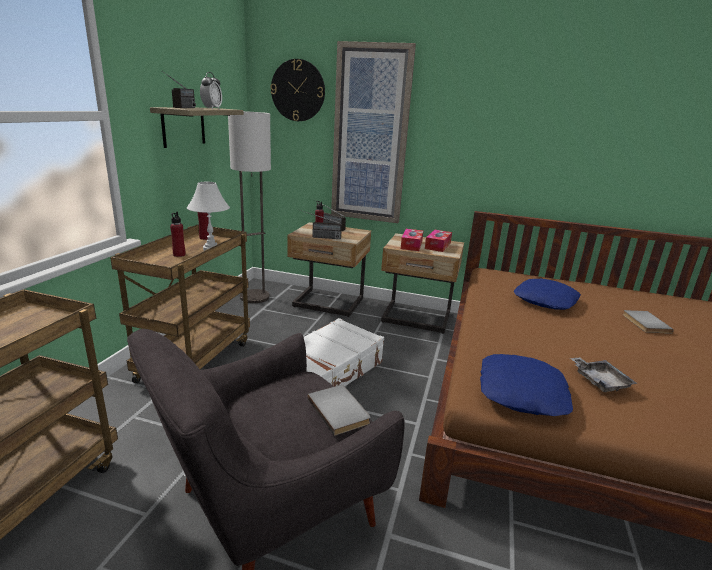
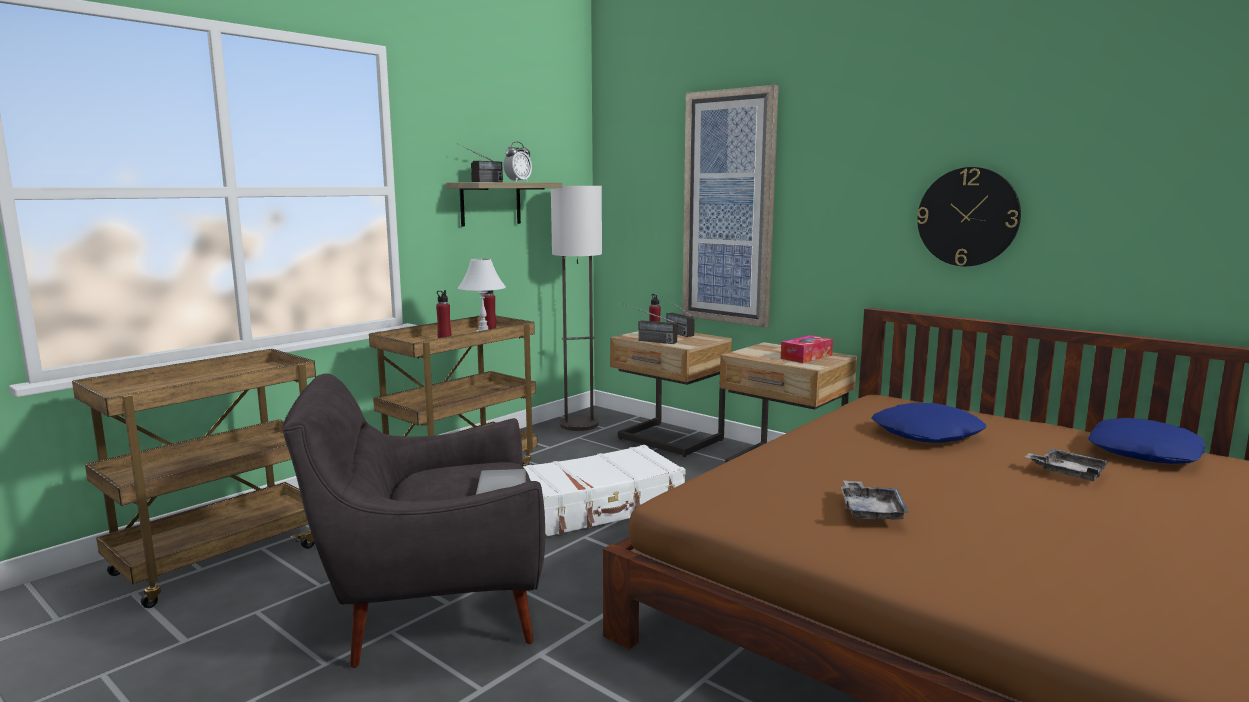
camera: 25 degrees right, 10 degrees down
wall clock [270,59,325,121] -> wall clock moved to [917,167,1021,266]
tissue box [401,229,423,251] -> none
blue pillow [480,354,573,416] -> blue pillow moved to [1088,418,1205,464]
grey book [623,310,674,334] -> grey tray [1025,448,1109,481]

